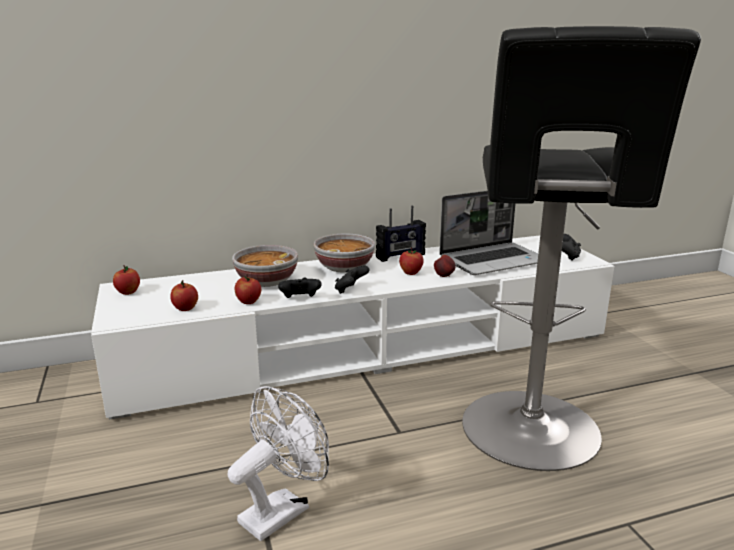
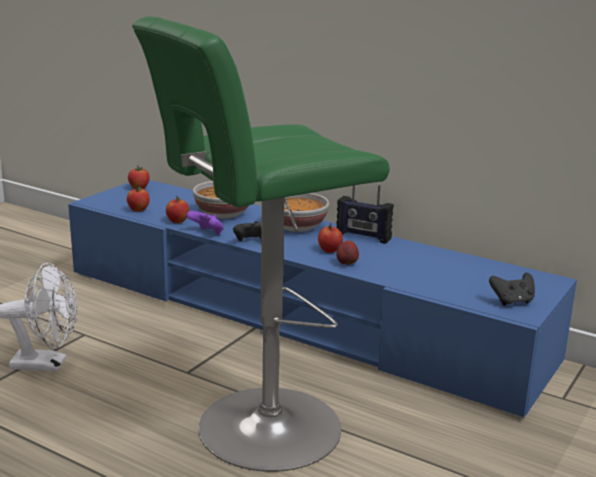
camera: 50 degrees right, 0 degrees up
white tv stand [91,235,615,420] -> blue tv stand [68,180,577,419]
black game controller [278,277,322,298] -> purple game controller [187,211,224,235]
laptop [439,191,538,275] -> none
black stool [462,26,701,471] -> green stool [132,16,390,472]

